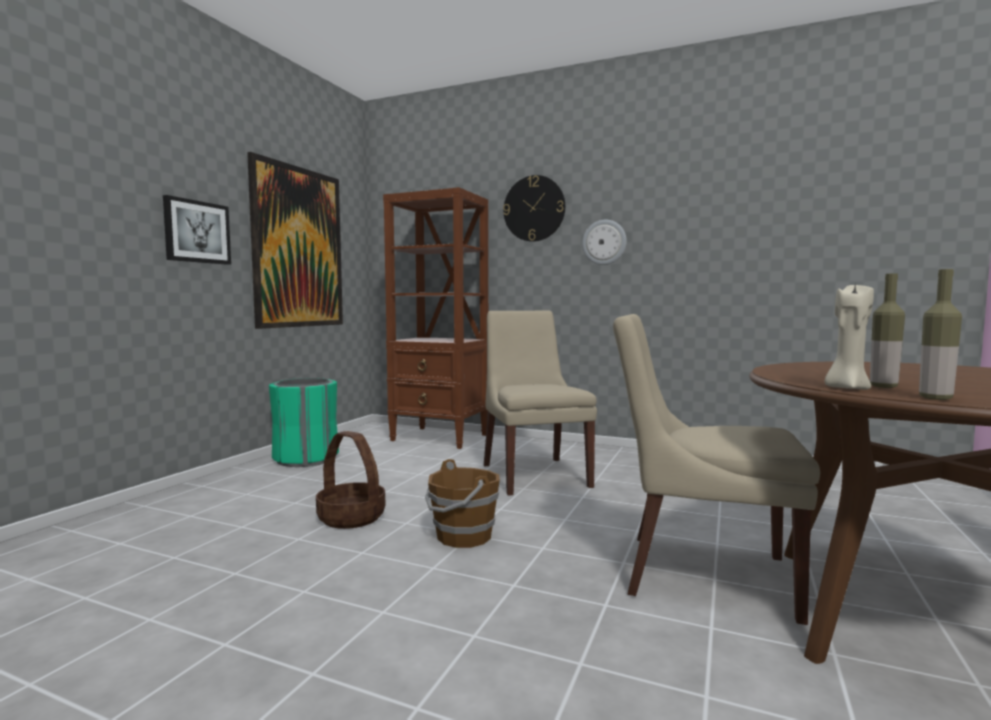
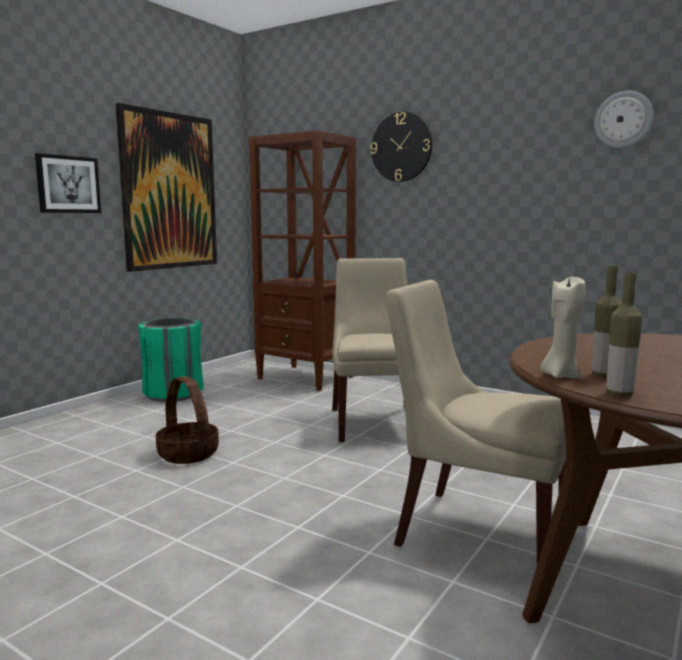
camera: 10 degrees right, 5 degrees up
brown bucket [425,459,500,548] -> none
wall clock [582,220,627,265] -> wall clock moved to [594,91,654,148]

